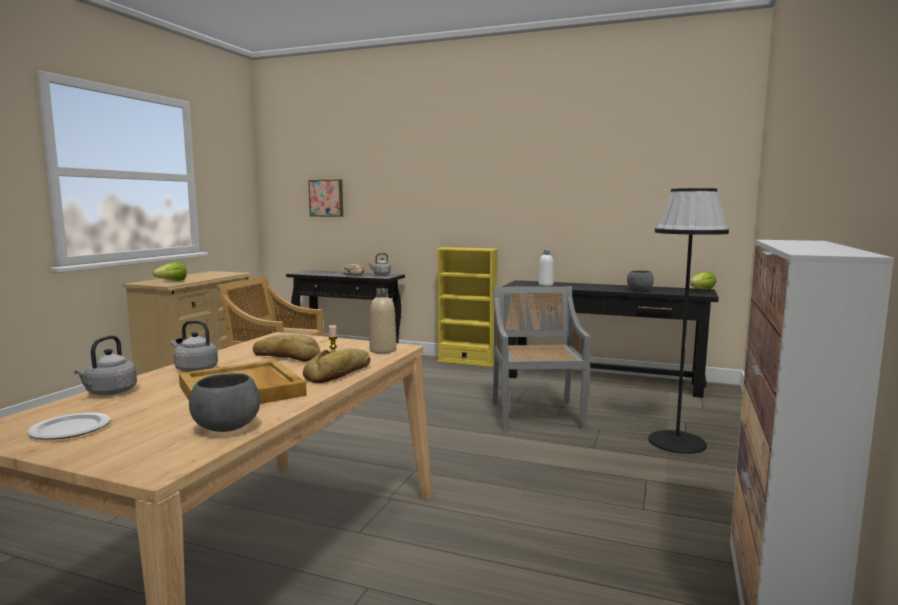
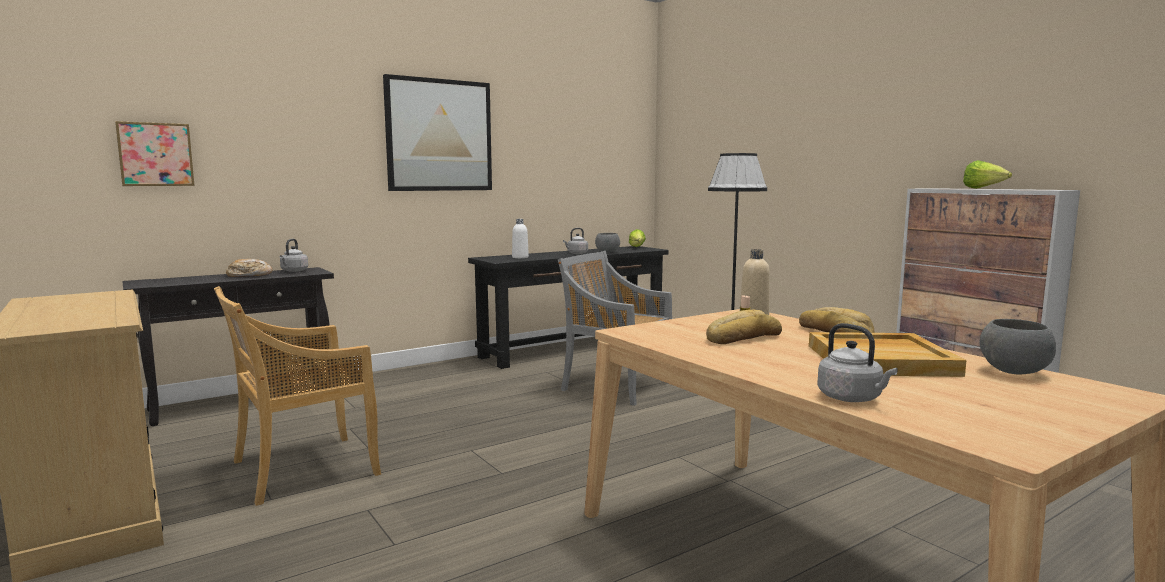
camera: 55 degrees left, 0 degrees up
plate [27,412,111,440] -> none
lettuce [152,261,187,281] -> lettuce moved to [963,160,1012,189]
grey kettle [170,321,218,372] -> grey kettle moved to [563,228,588,254]
yellow bookcase [436,247,498,367] -> none
none -> picture [383,74,492,191]

